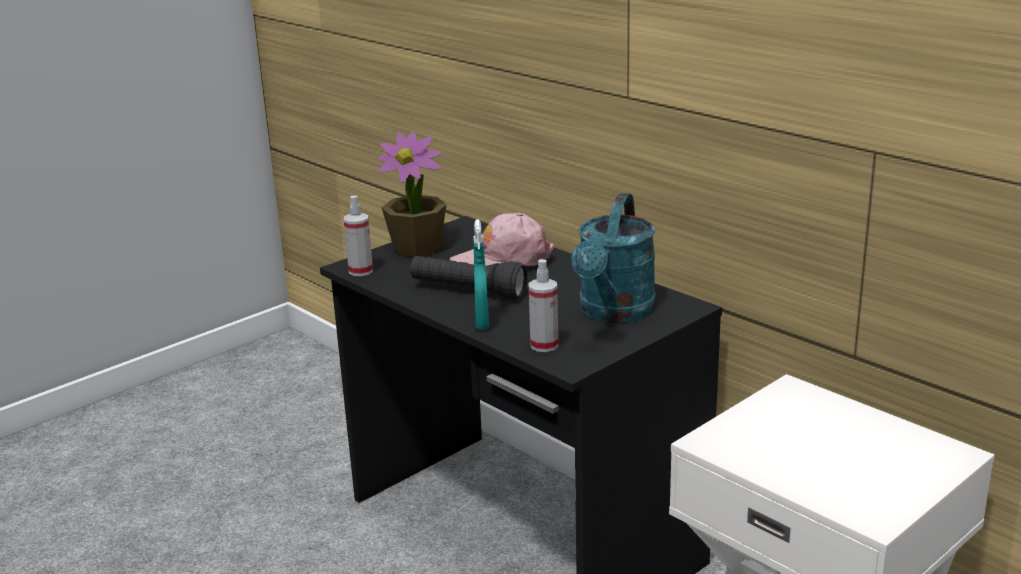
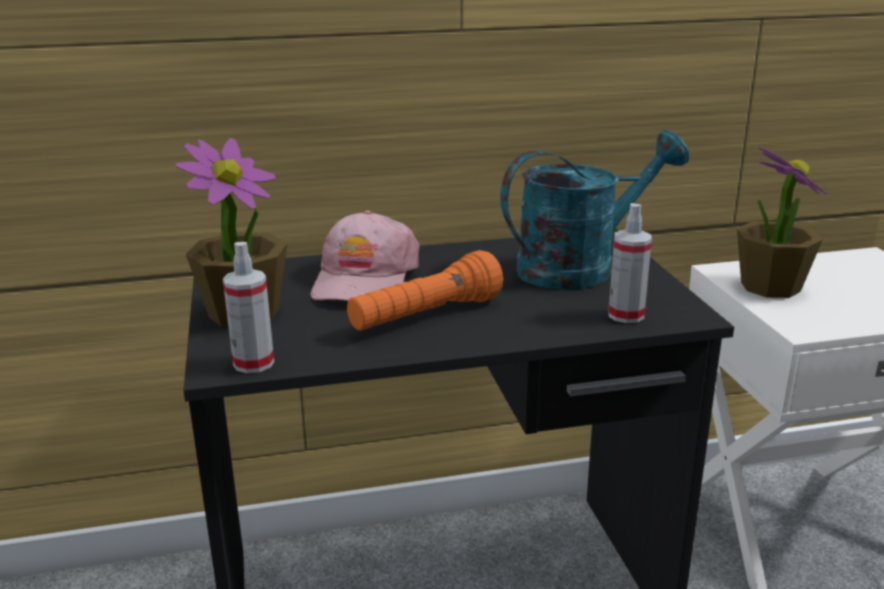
camera: 60 degrees left, 0 degrees up
black flashlight [410,256,528,300] -> orange flashlight [347,250,503,331]
turquoise spray bottle [473,219,489,330] -> none
turquoise watering can [571,193,656,323] -> turquoise watering can turned 75 degrees counterclockwise [500,130,689,290]
none -> potted plant [737,147,827,298]

